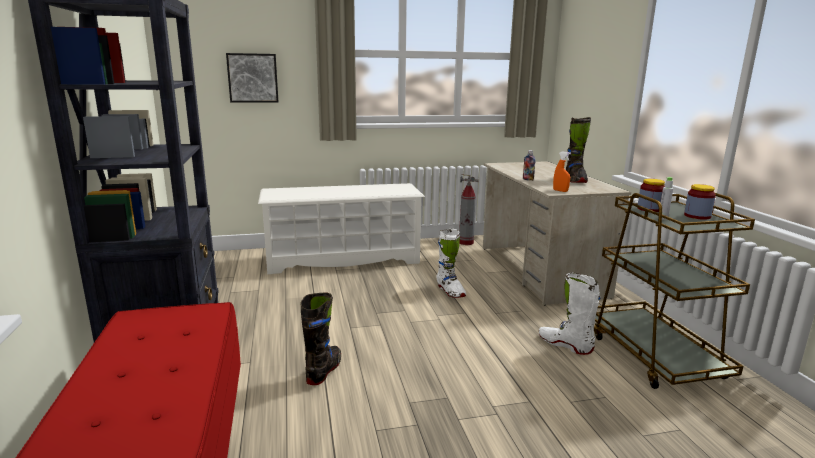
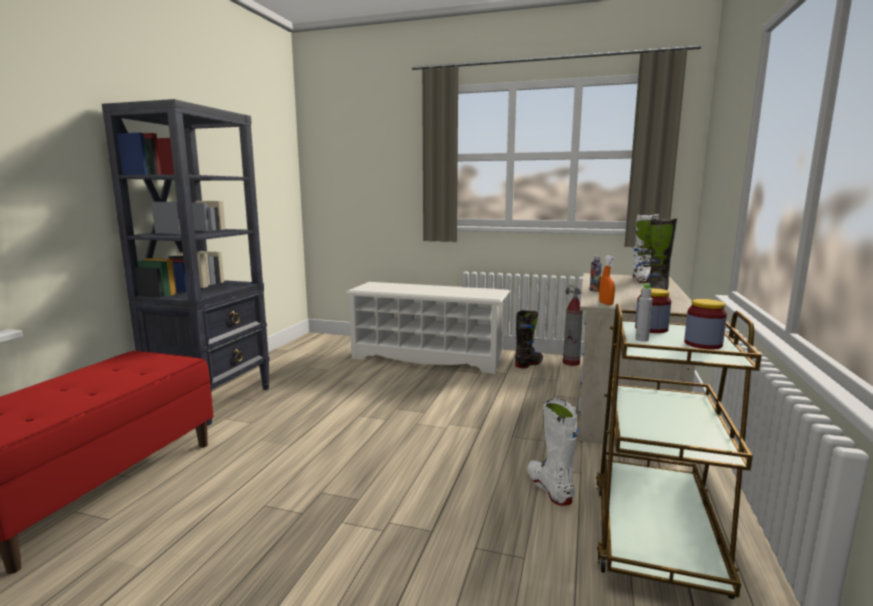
camera: 30 degrees right, 5 degrees down
picture [226,53,278,103] -> none
black boot [300,292,341,385] -> black boot moved to [515,310,543,369]
white boot [436,229,466,298] -> white boot moved to [632,214,659,283]

